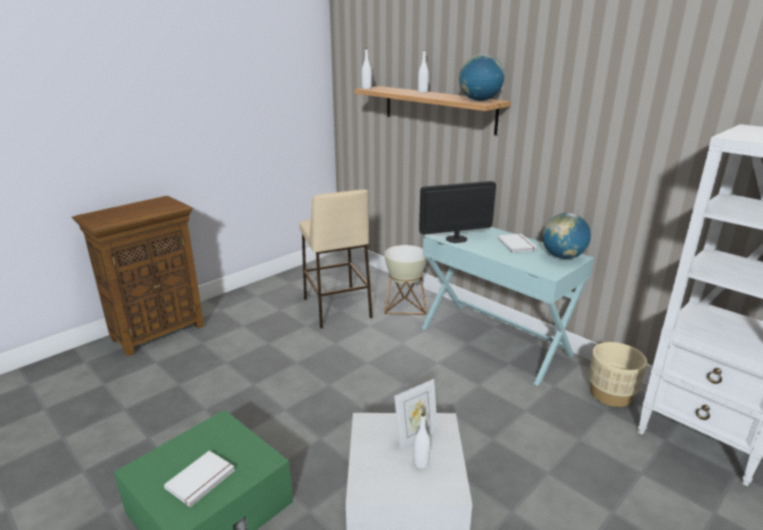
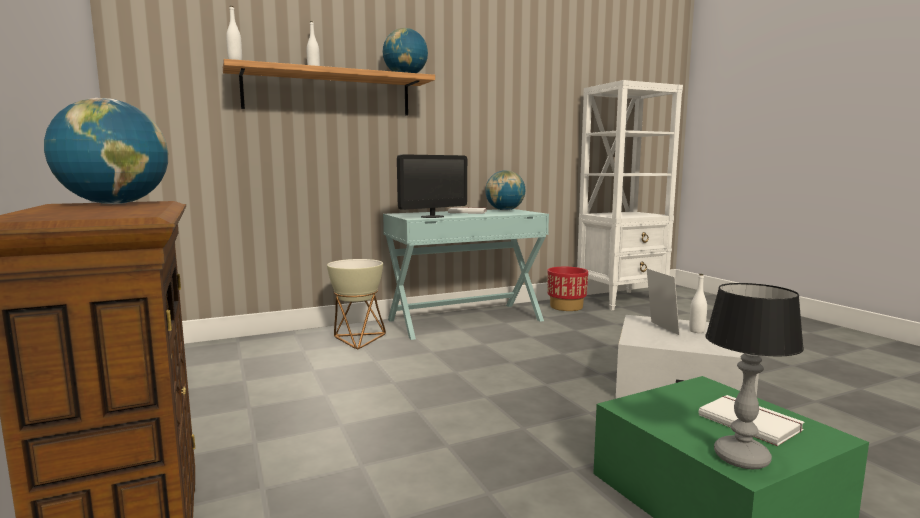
camera: 70 degrees left, 15 degrees down
beige stool [299,190,373,328] -> none
monitor [419,181,496,243] -> monitor turned 135 degrees counterclockwise [397,154,467,218]
beige planter [589,342,647,407] -> red planter [547,267,588,311]
none -> globe [44,98,168,204]
none -> table lamp [705,283,804,469]

